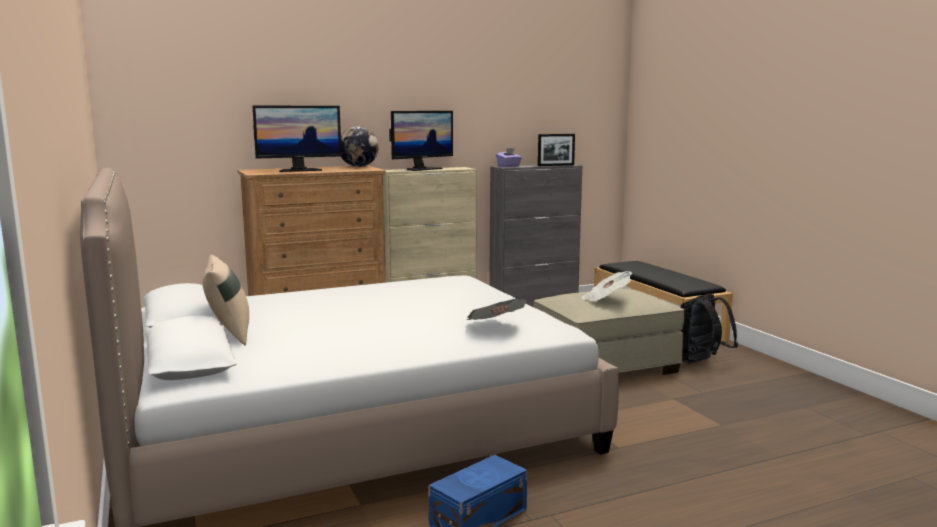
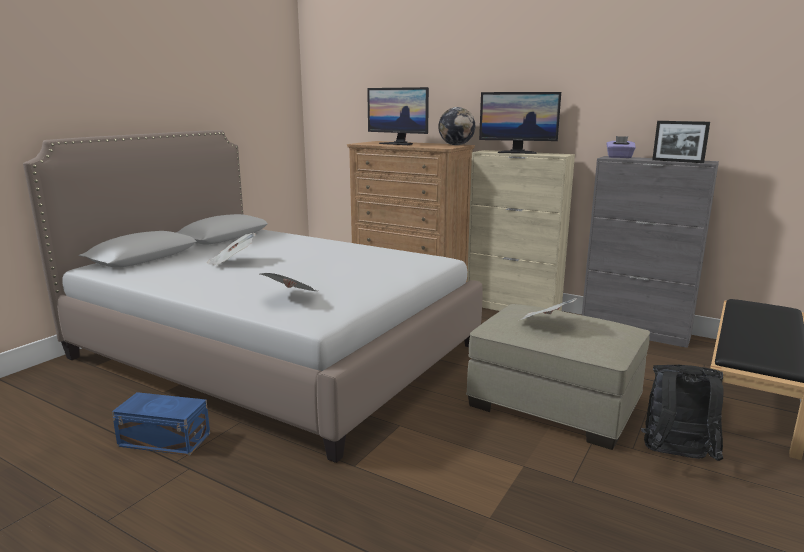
camera: 55 degrees right, 5 degrees up
beige pillow [202,255,249,345] -> none
none -> newspaper [207,233,256,266]

